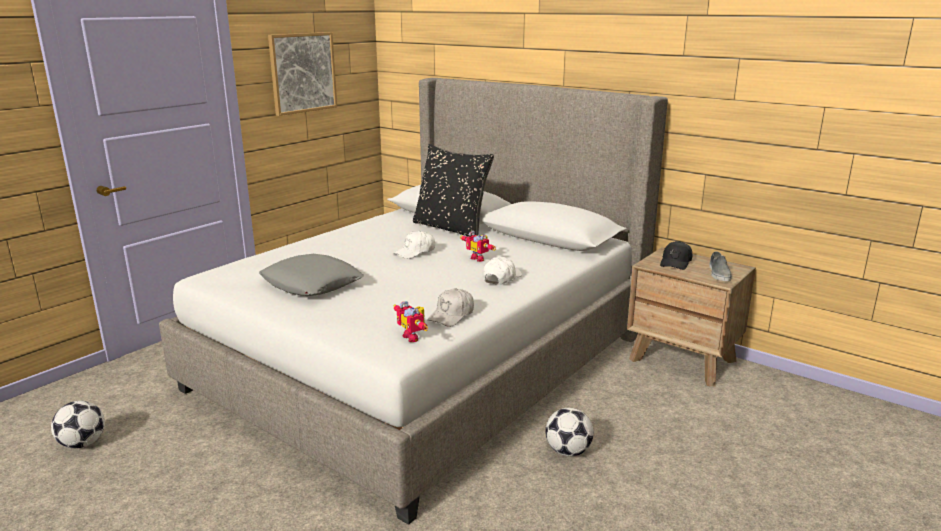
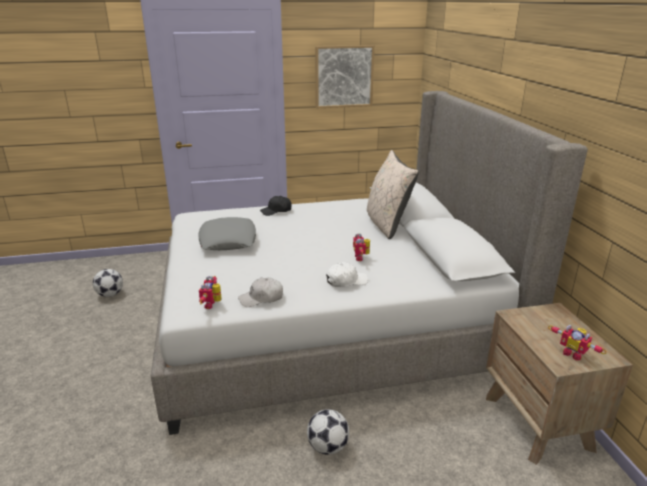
camera: 40 degrees right, 5 degrees up
white cap [394,231,435,259] -> none
black pillow [413,144,494,236] -> beige pillow [367,150,419,239]
black cap [660,241,692,270] -> black cap moved to [260,196,292,216]
grey shoe [709,251,732,281] -> toy robot [548,325,607,361]

